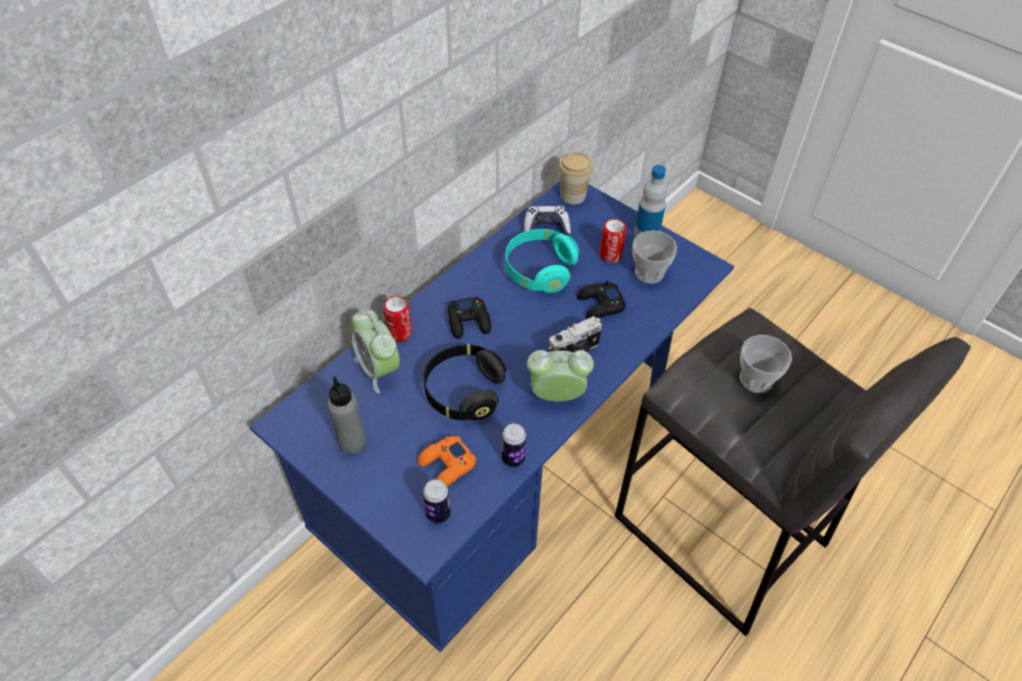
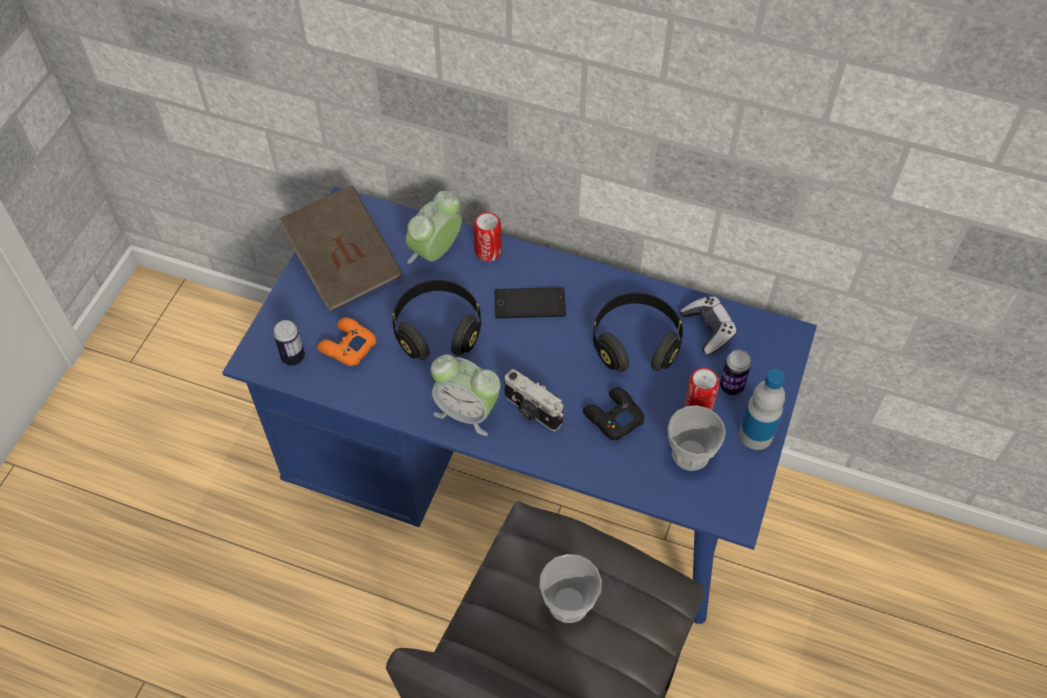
camera: 70 degrees right, 5 degrees up
grey bottle [328,376,366,454] -> brown book [279,185,403,312]
black game controller [448,296,491,339] -> phone [495,287,566,319]
can [502,423,526,467] -> can moved to [720,350,751,395]
turquoise headphones [505,229,579,293] -> black headphones [593,293,683,372]
alarm clock [527,350,594,401] -> alarm clock turned 135 degrees clockwise [431,355,500,436]
cup [558,152,593,205] -> none

